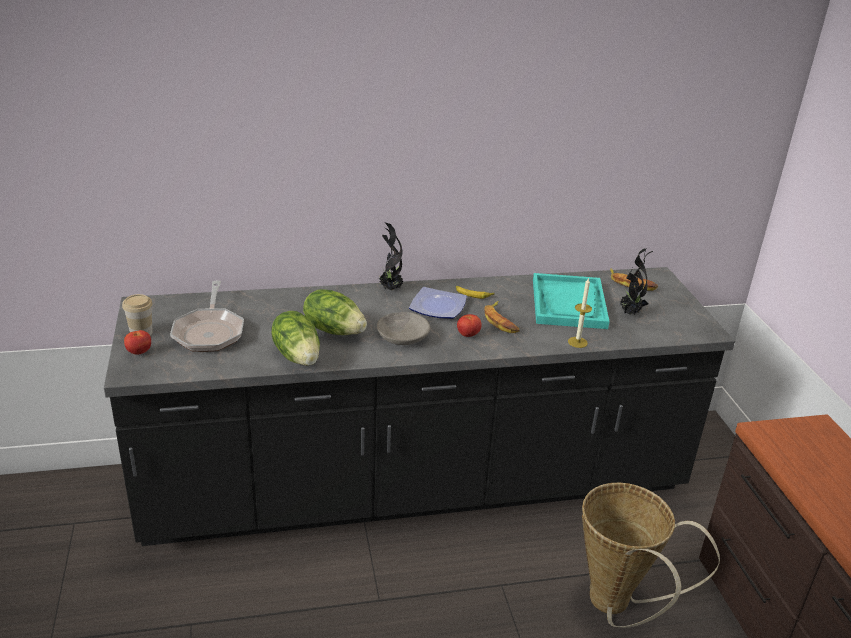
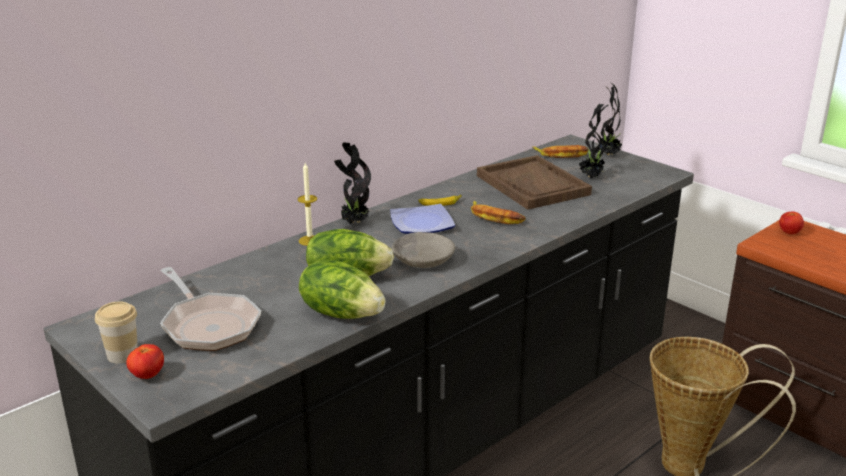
camera: 30 degrees left, 5 degrees down
tomato [457,314,482,337] -> tomato moved to [779,211,804,234]
turquoise tray [533,273,610,329] -> brown tray [477,155,592,210]
candle [568,277,592,348] -> candle moved to [298,163,317,246]
none -> potted plant [596,82,622,155]

